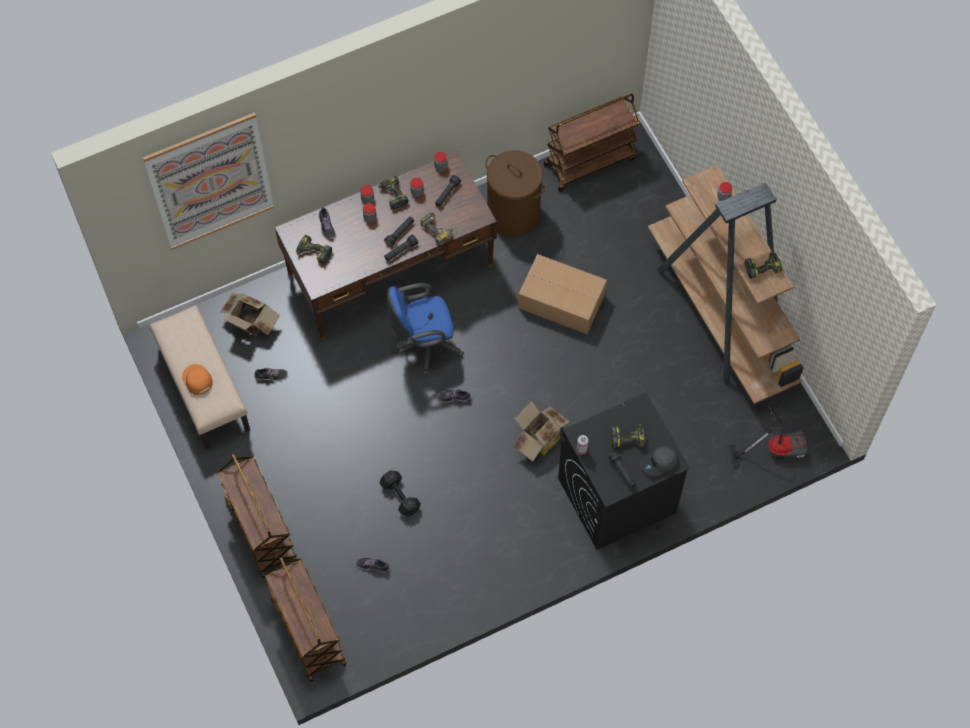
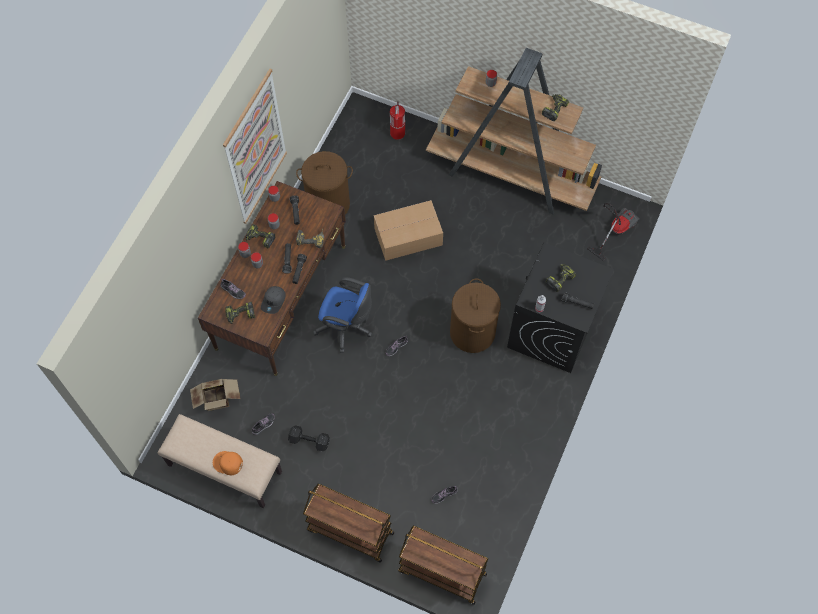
camera: 40 degrees left, 0 degrees up
picture [143,112,274,250] -> picture moved to [223,69,287,224]
black dumbbell [380,470,421,516] -> black dumbbell moved to [288,425,330,452]
blue office chair [387,283,464,375] -> blue office chair turned 105 degrees counterclockwise [313,277,372,353]
cardboard box [514,401,570,461] -> brown laundry basket [450,278,501,353]
brown cart [544,94,640,191] -> none
grey cap [640,446,678,477] -> grey cap moved to [261,286,285,314]
none -> fire extinguisher [390,101,405,140]

